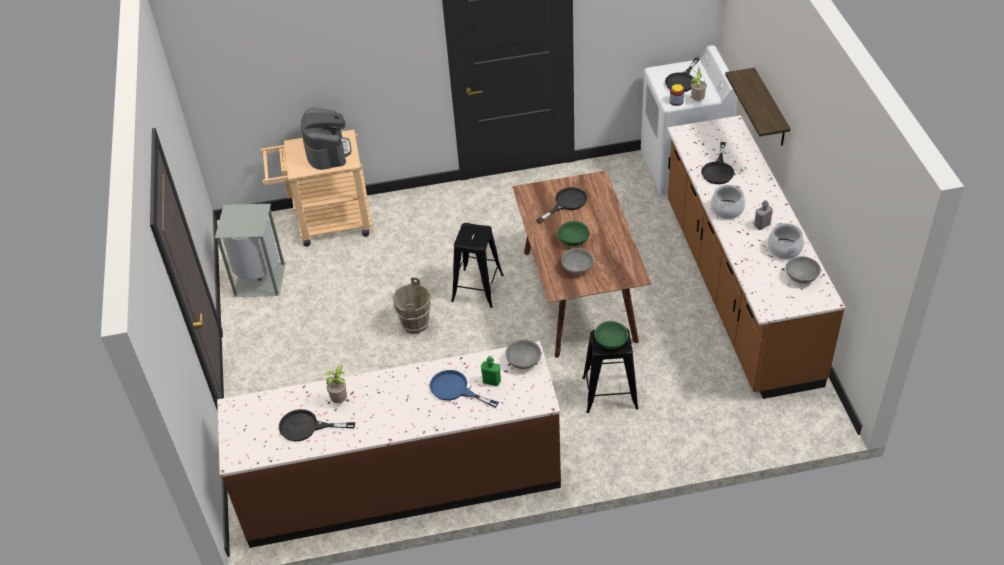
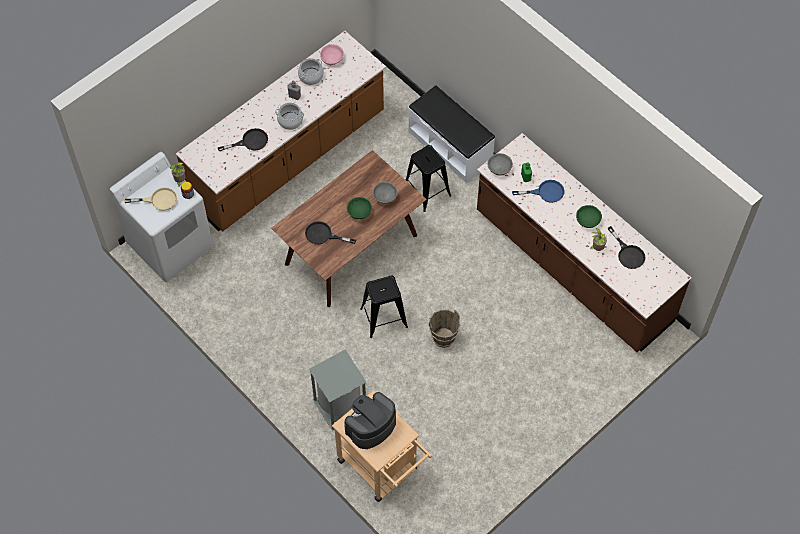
camera: 125 degrees left, 15 degrees up
grey trash can [215,204,286,297] -> grey trash can moved to [309,349,367,432]
blue frying pan [430,370,499,408] -> blue frying pan turned 90 degrees counterclockwise [512,180,565,203]
green bowl [594,321,629,349] -> green bowl moved to [576,205,602,228]
black frying pan [665,57,700,92] -> beige frying pan [124,187,177,210]
shelf [725,68,790,146] -> none
grey bowl [786,256,821,284] -> pink bowl [320,44,344,65]
none -> white bench [408,85,495,183]

